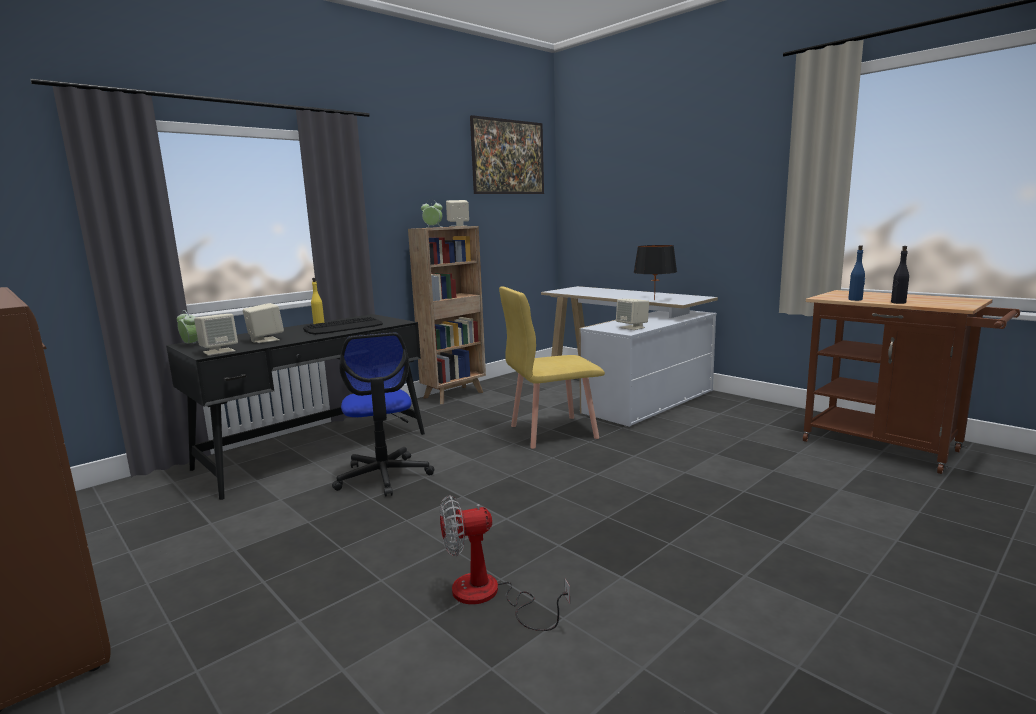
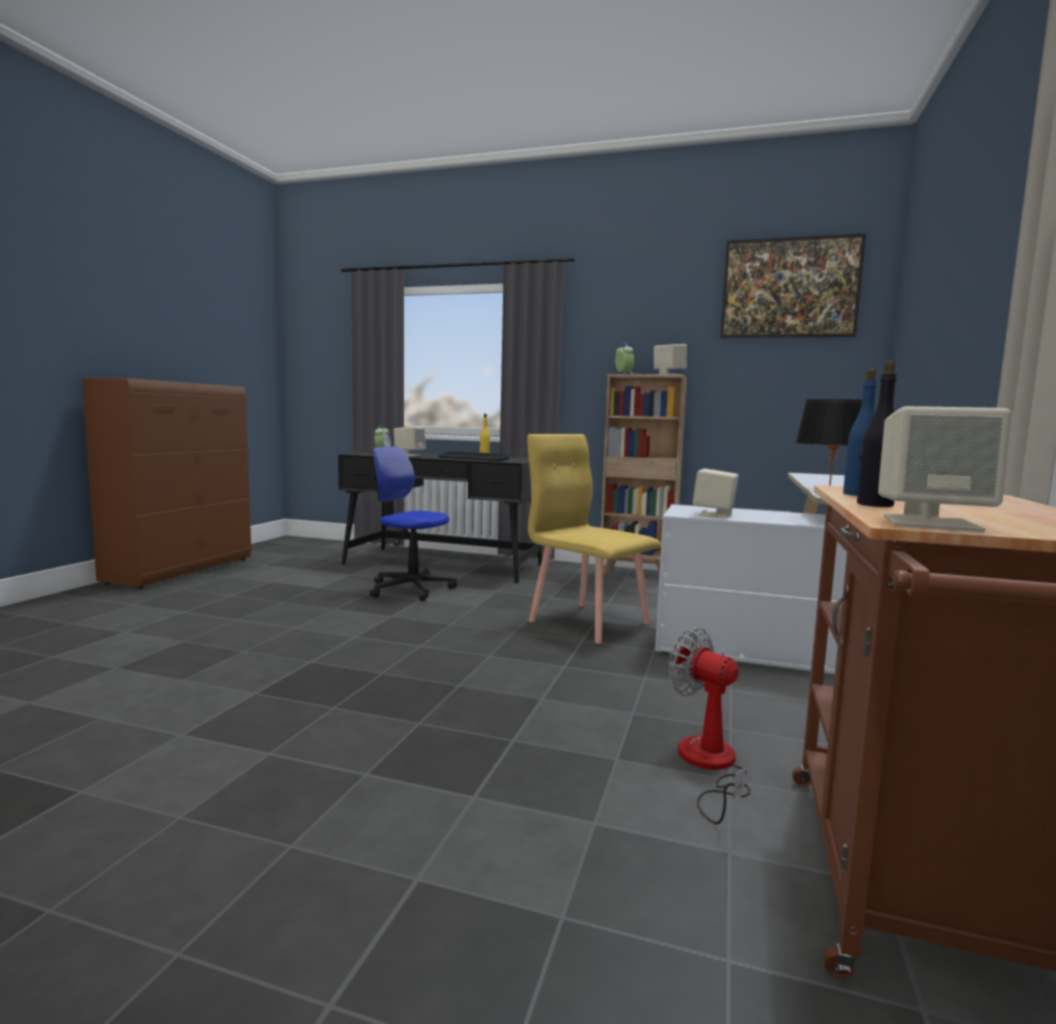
camera: 60 degrees right, 5 degrees down
beige speaker [194,314,238,356] -> beige speaker moved to [878,406,1012,531]
office chair [332,333,434,497] -> office chair turned 75 degrees clockwise [370,446,457,601]
fan [440,495,570,631] -> fan moved to [669,627,750,824]

